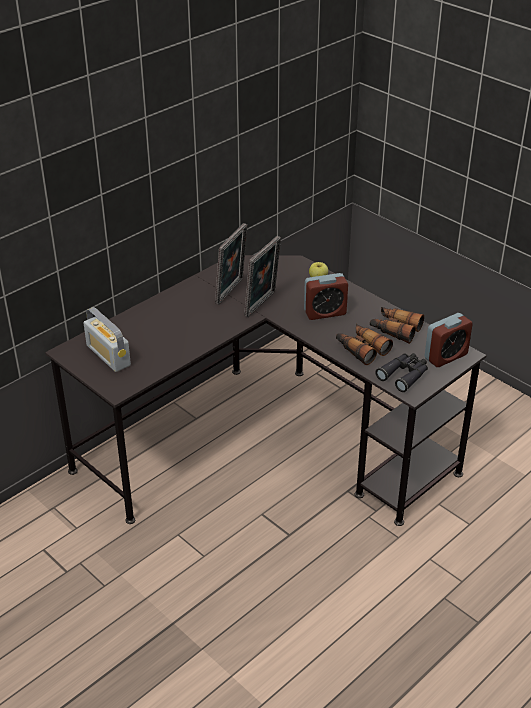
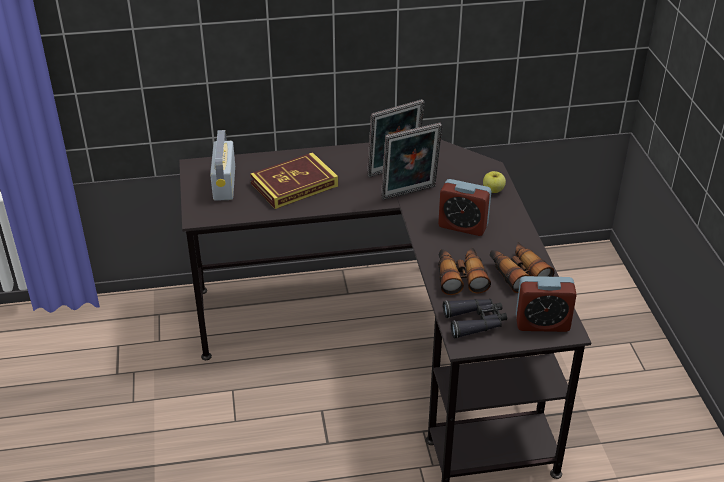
camera: 35 degrees right, 0 degrees up
none -> book [250,152,338,209]

